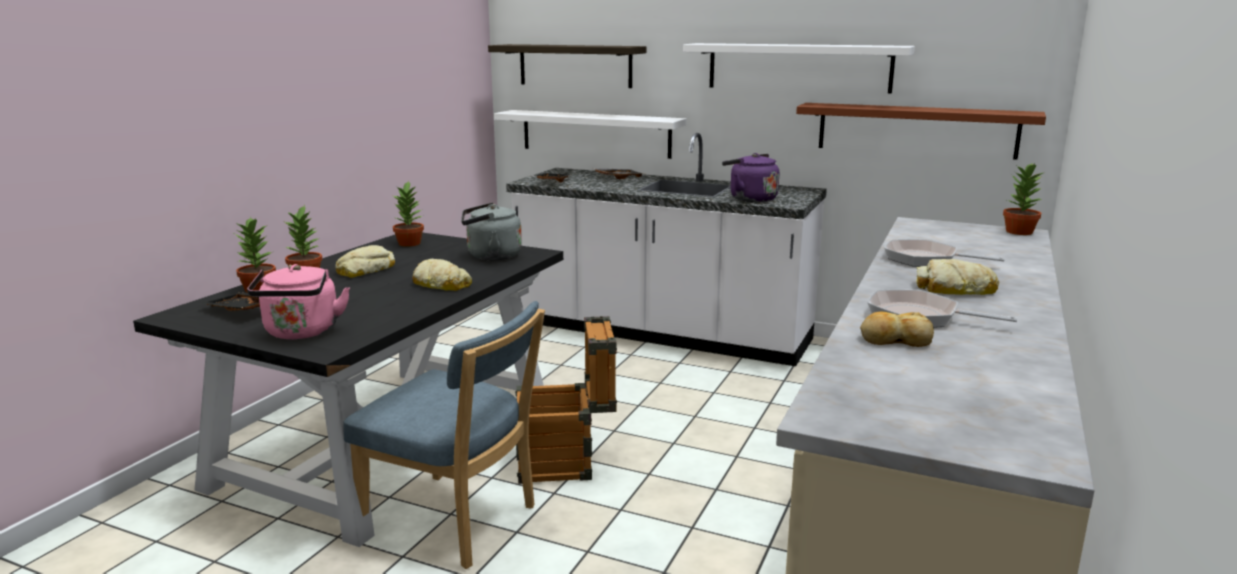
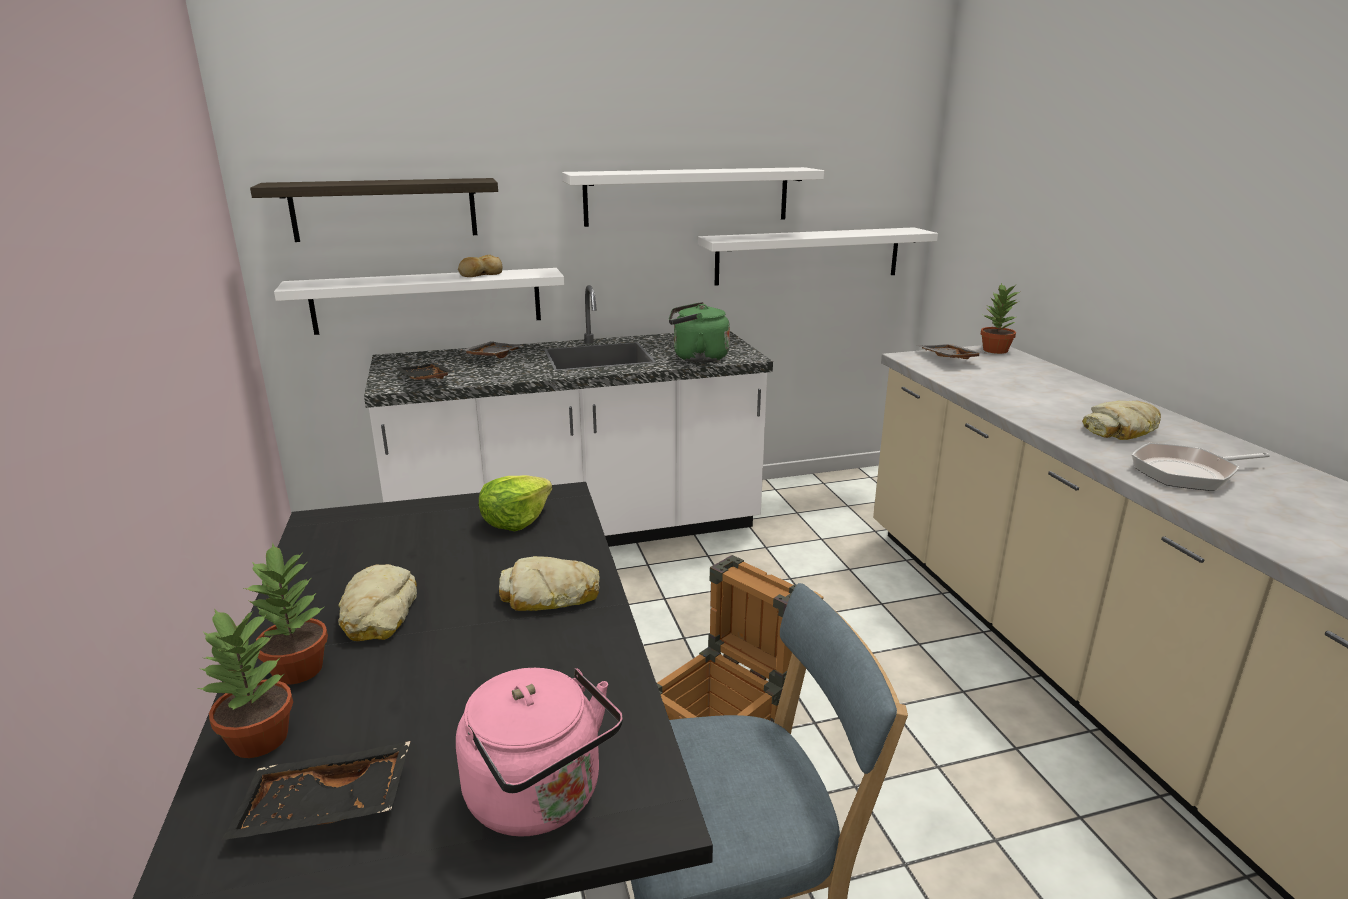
camera: 40 degrees left, 5 degrees up
potted plant [393,181,424,247] -> none
grey kettle [461,203,522,260] -> lettuce [479,475,552,531]
purple kettle [722,153,779,202] -> green kettle [669,302,730,363]
brown shelf [796,103,1046,160] -> white shelf [698,227,938,286]
bread [860,312,934,347] -> bread moved to [458,255,503,277]
frying pan [884,239,1005,267] -> none
none -> grey tray [917,344,984,359]

